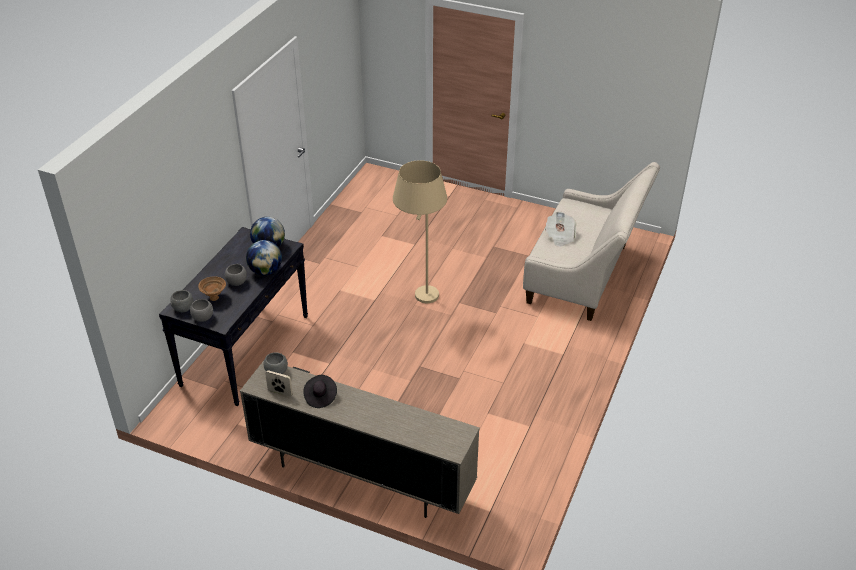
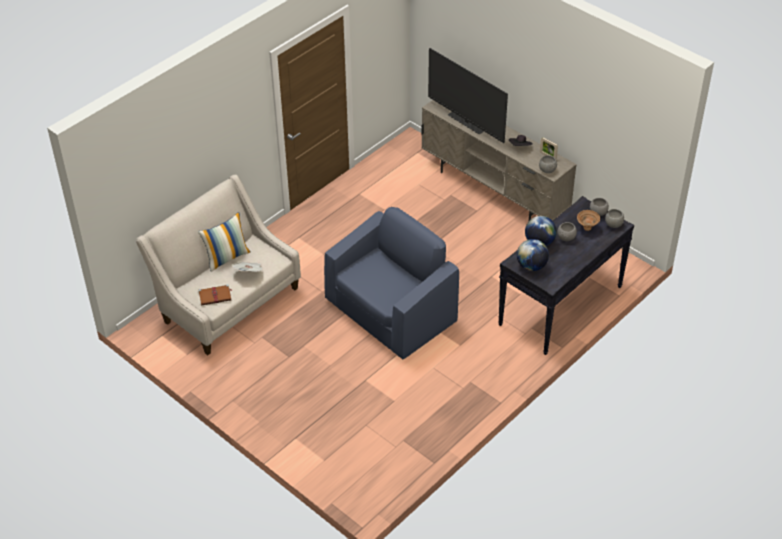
camera: 160 degrees left, 5 degrees up
beige floor lamp [393,160,447,303] -> blue armchair [324,207,459,359]
none -> pillow [198,212,251,272]
none -> brown book [199,284,232,306]
none -> television [428,48,508,143]

